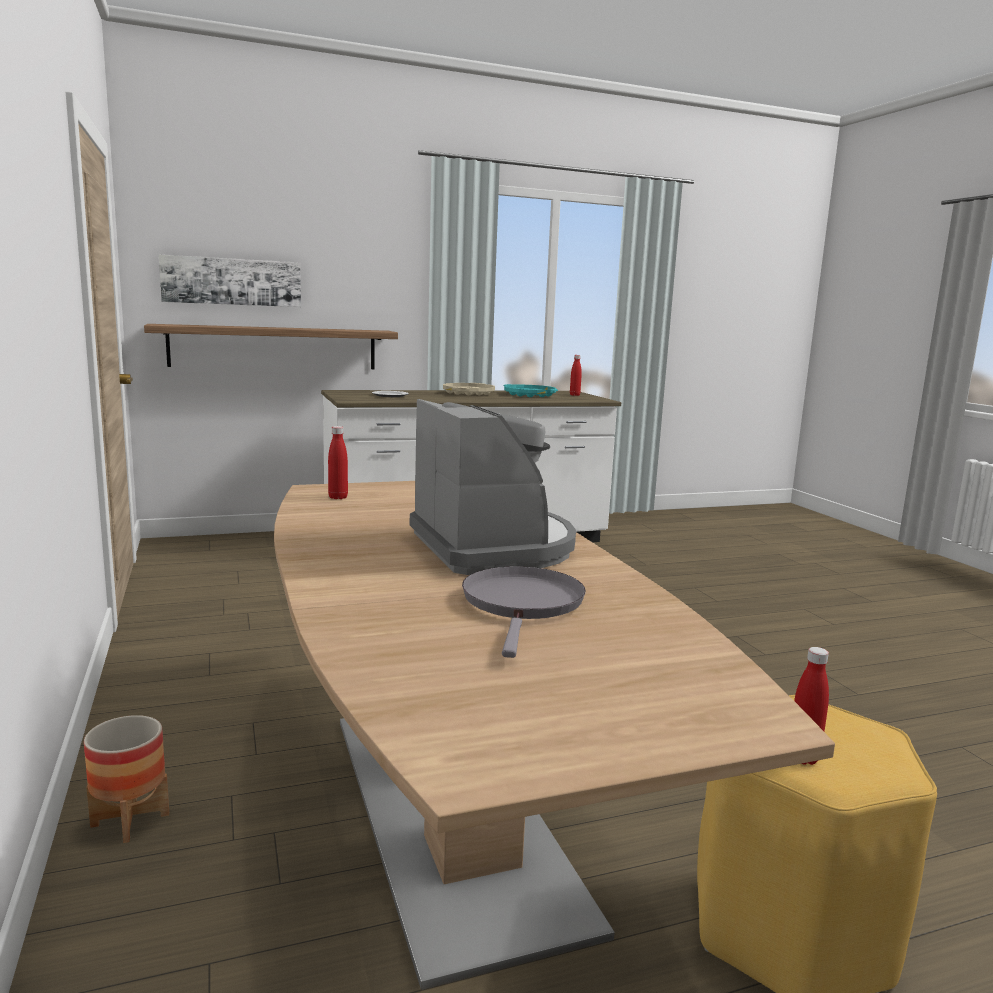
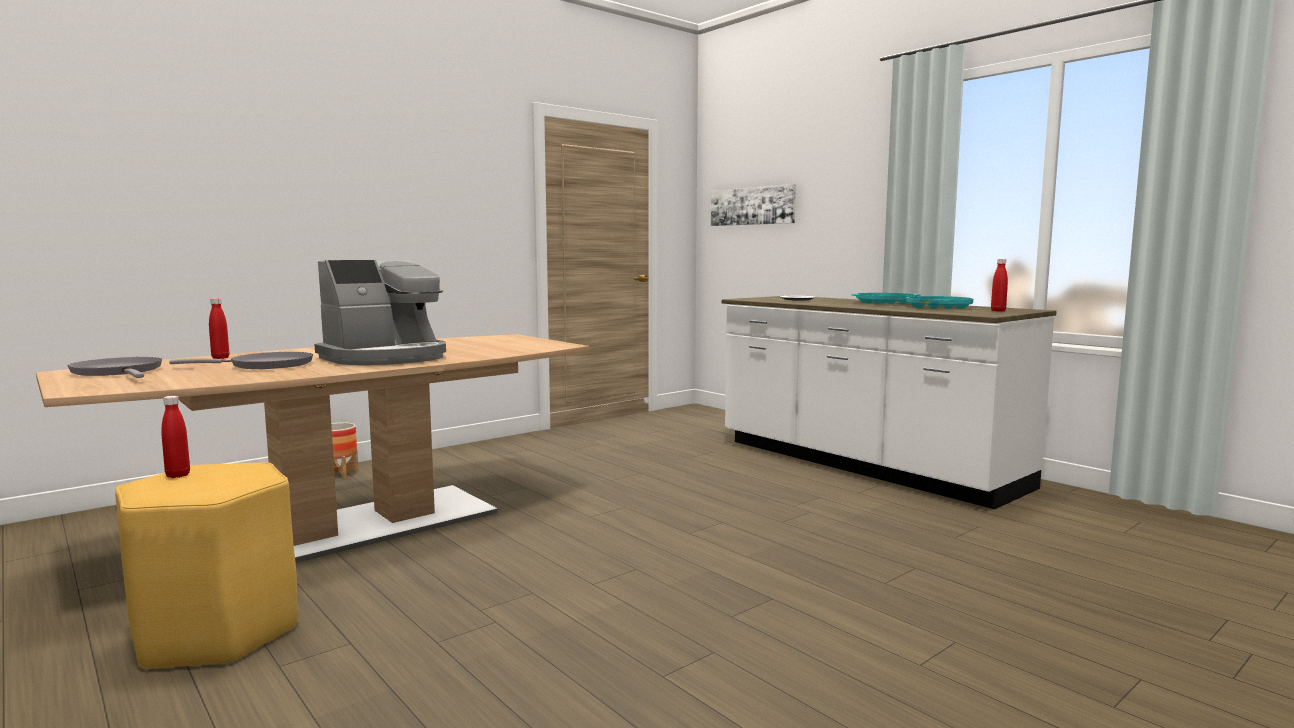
camera: 70 degrees right, 5 degrees down
shelf [144,324,398,369] -> none
red bottle [328,426,348,499] -> red bottle moved to [209,298,229,359]
beige tray [443,383,495,396] -> turquoise tray [852,293,921,304]
none -> grey frying pan [67,357,162,378]

